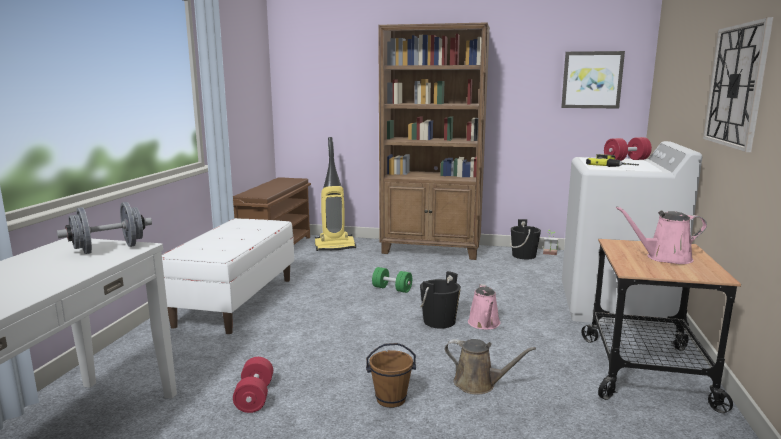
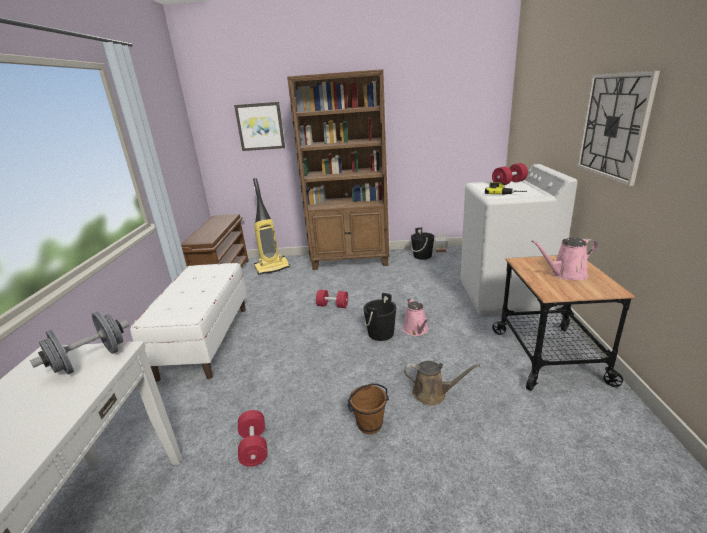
camera: 10 degrees left, 10 degrees up
green dumbbell [372,267,412,293] -> red dumbbell [316,290,348,308]
picture [561,51,625,108] -> picture moved to [234,102,285,151]

